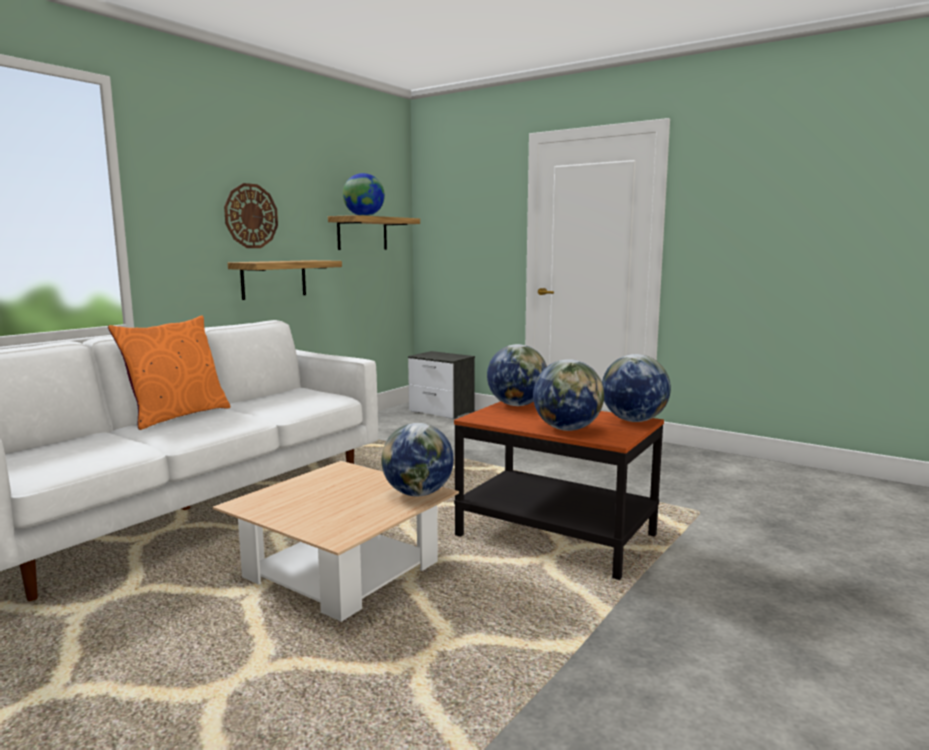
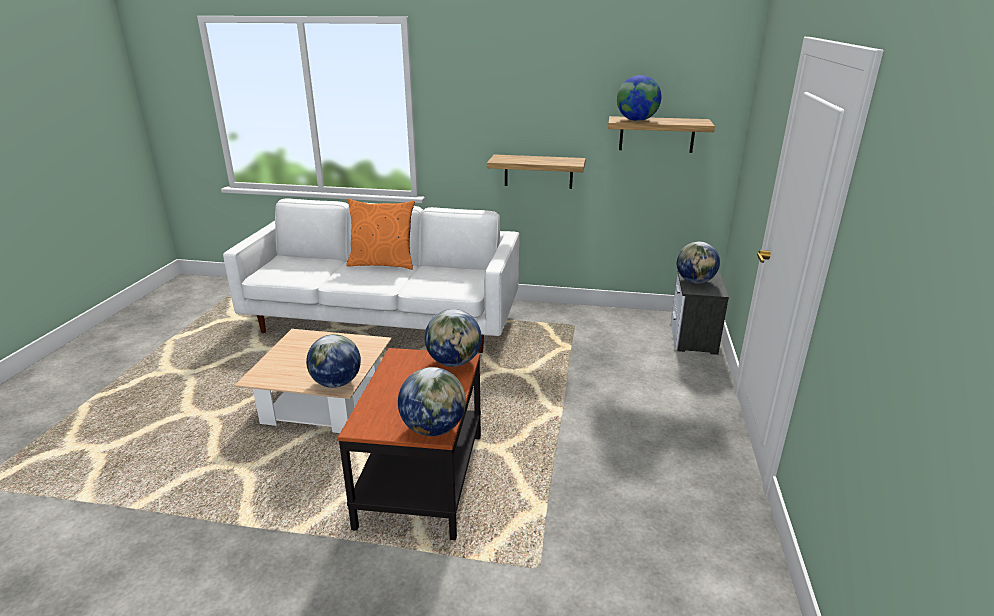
camera: 65 degrees right, 15 degrees up
wall clock [224,183,278,248] -> none
globe [533,359,604,431] -> globe moved to [677,242,720,284]

